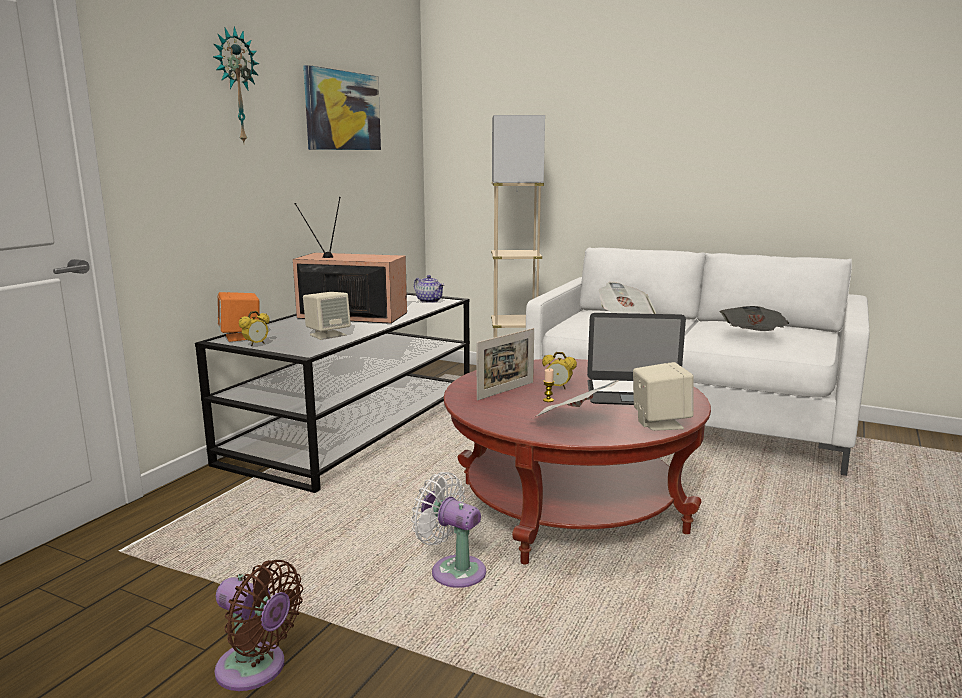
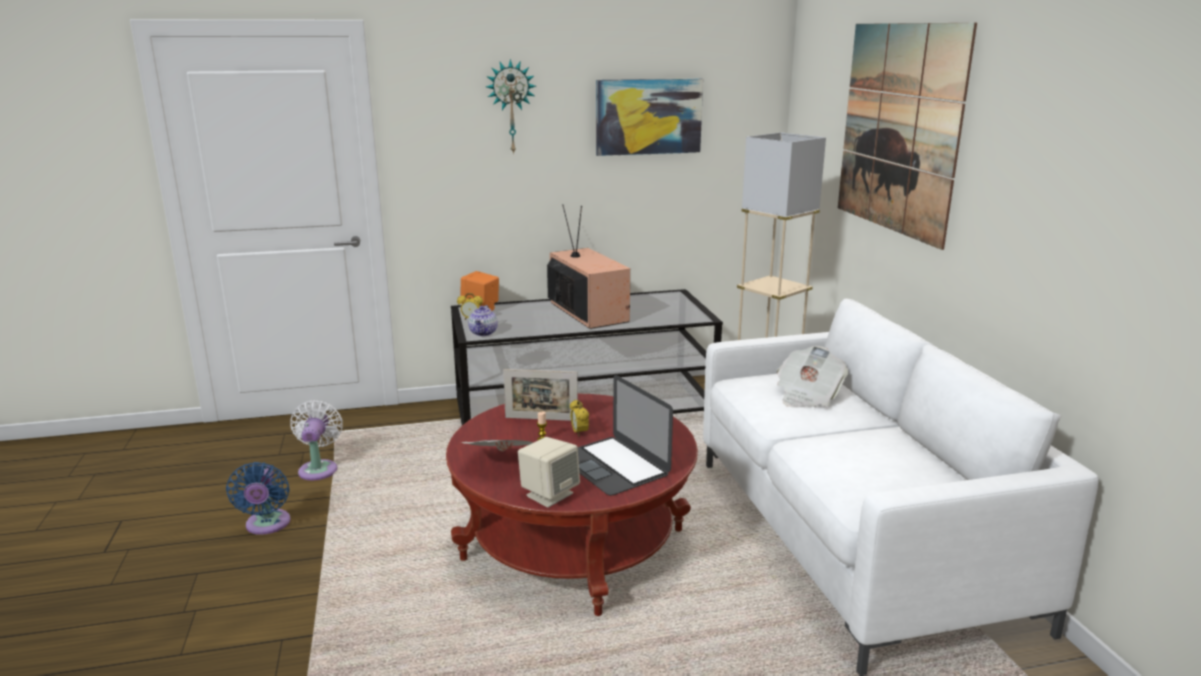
camera: 50 degrees right, 5 degrees up
brown fan [214,560,303,691] -> blue fan [226,462,290,535]
beige speaker [303,292,351,340] -> none
white fan [411,472,486,588] -> white fan moved to [290,400,343,480]
teapot [414,275,445,303] -> teapot moved to [468,305,498,336]
newspaper [720,306,789,331] -> none
none -> picture [838,23,977,250]

